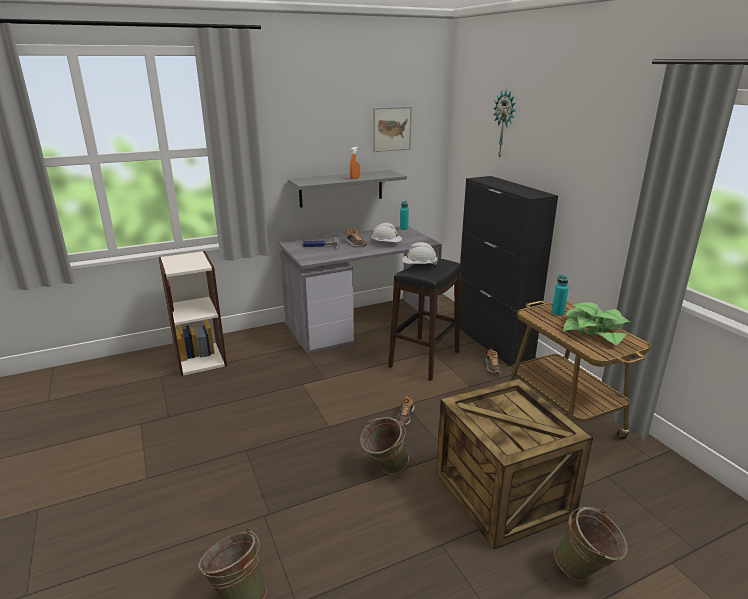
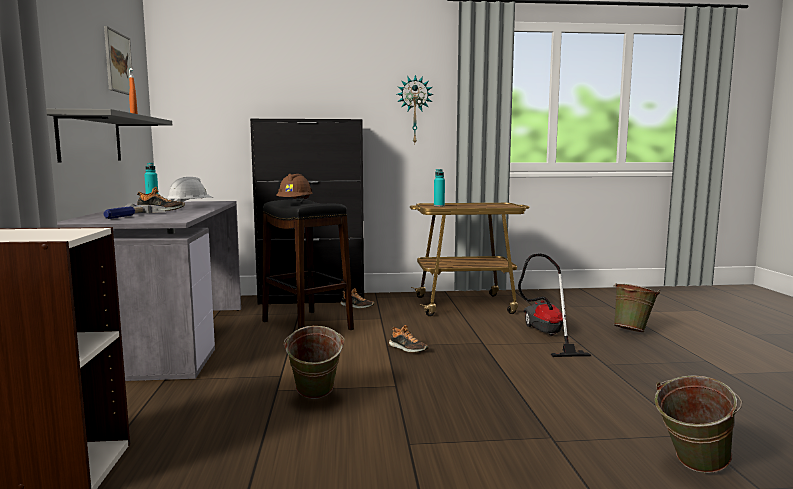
camera: 70 degrees left, 15 degrees down
green bucket [360,417,409,474] -> green bucket moved to [283,326,345,399]
white hard hat [402,242,438,265] -> brown hard hat [276,174,313,202]
crate [436,378,593,549] -> vacuum cleaner [518,254,591,357]
wall clock [493,91,516,159] -> wall clock moved to [397,74,434,143]
potted plant [563,302,630,345] -> none

